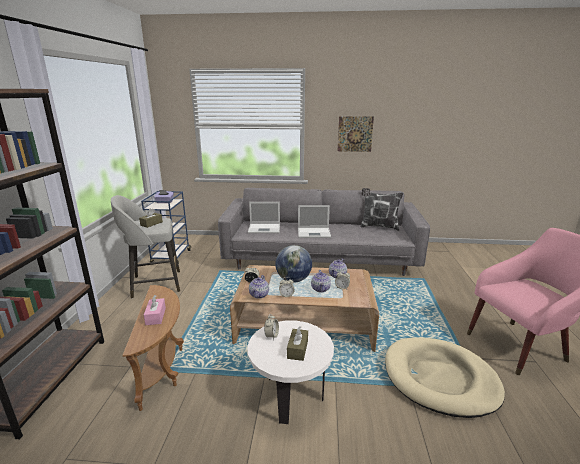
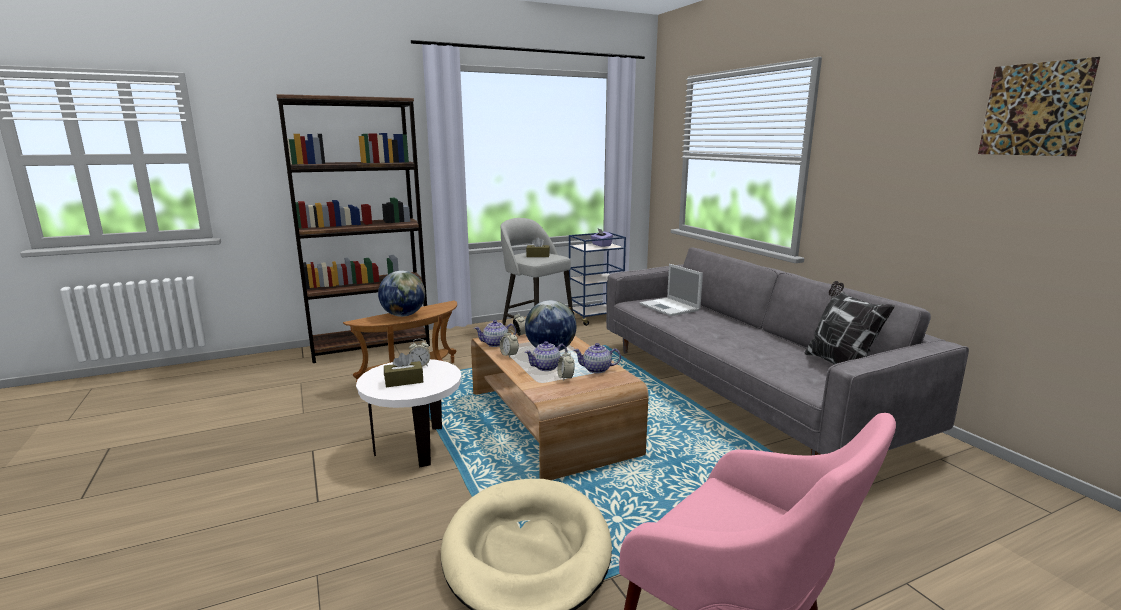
camera: 60 degrees right, 5 degrees down
pink tissue box [144,295,166,325] -> globe [378,271,425,317]
laptop [298,205,331,238] -> none
picture [338,116,374,152] -> picture moved to [978,57,1100,156]

